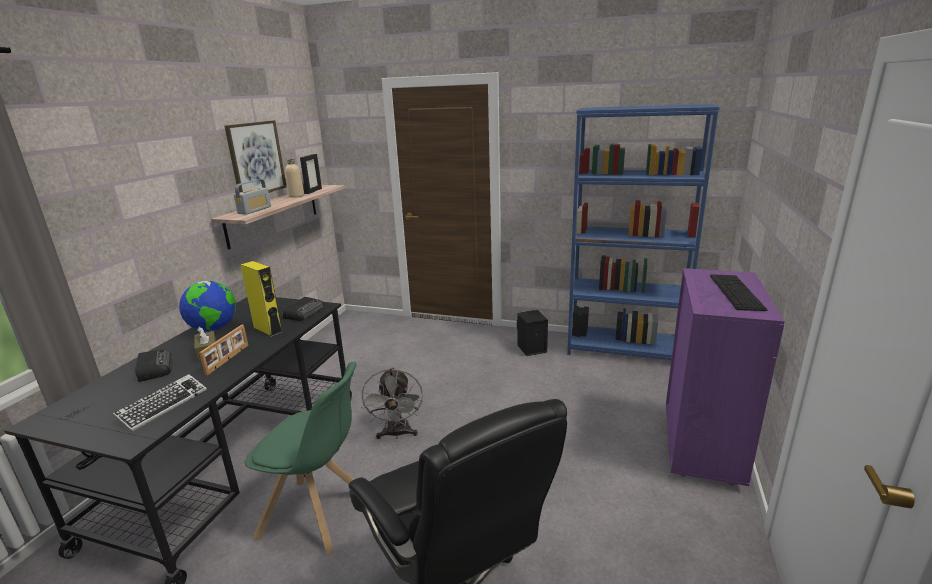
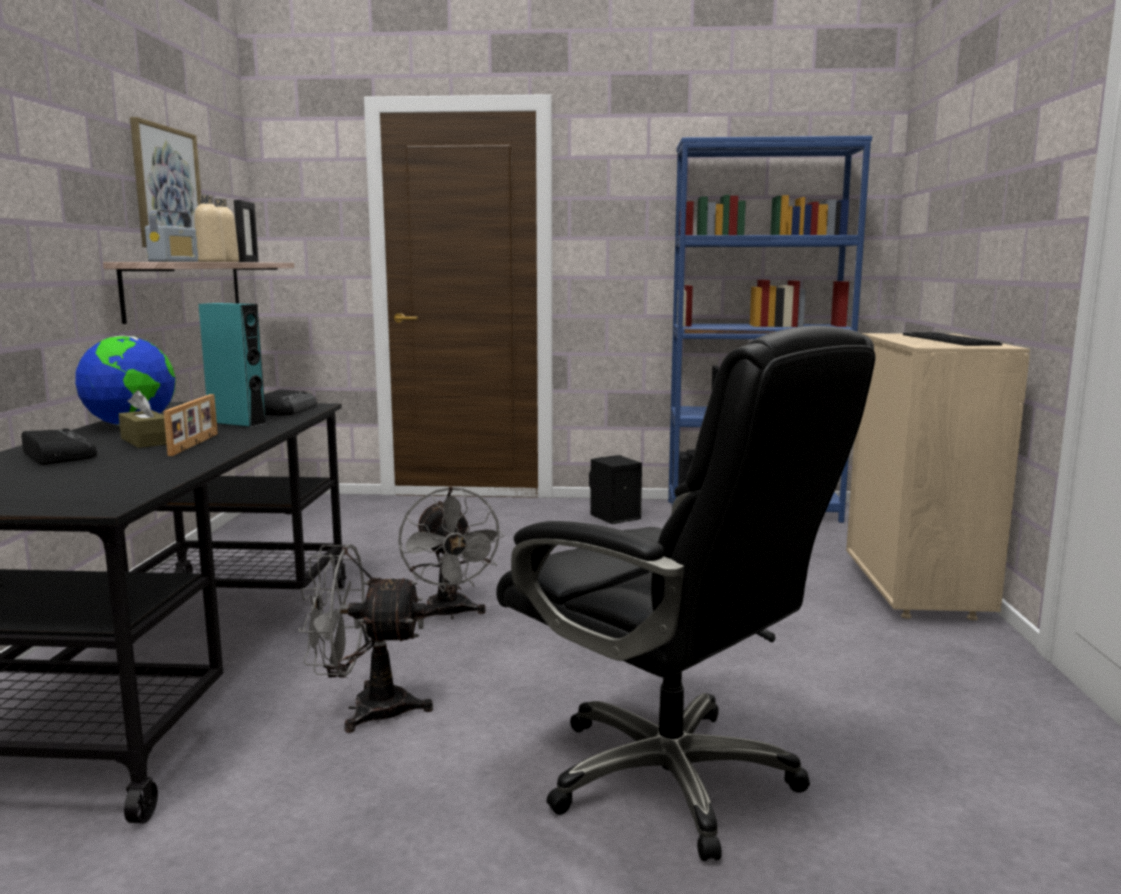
camera: 15 degrees left, 10 degrees down
keyboard [113,374,207,432] -> none
yellow speaker [240,261,283,337] -> turquoise speaker [199,303,267,427]
green chair [245,362,357,555] -> grey fan [298,544,433,733]
purple cabinet [666,268,785,486] -> beige cabinet [846,333,1030,620]
none -> beige bottle [194,195,226,262]

